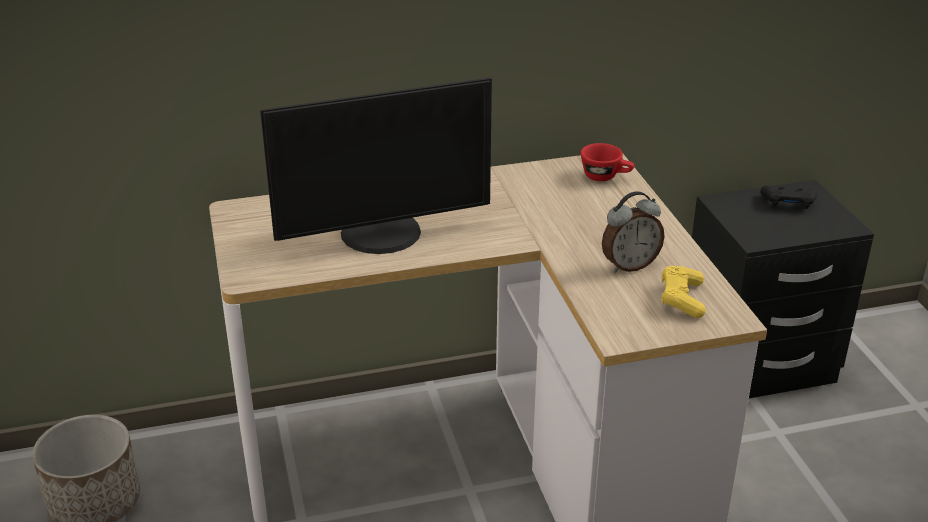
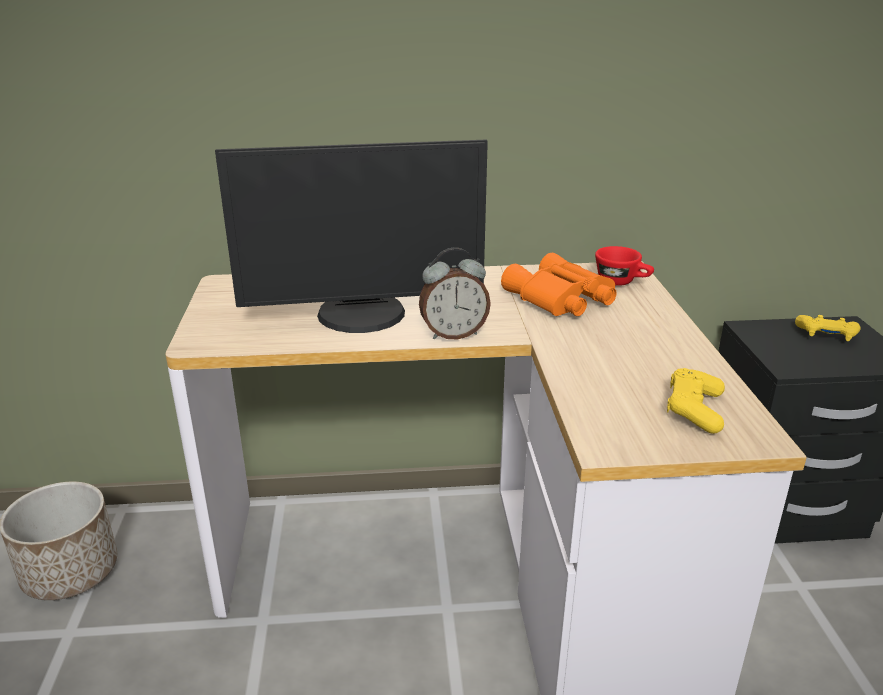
camera: 10 degrees right, 5 degrees down
alarm clock [602,191,665,273] -> alarm clock moved to [419,248,491,339]
black game controller [760,185,817,209] -> yellow game controller [795,315,861,341]
none -> orange binoculars [501,253,617,316]

